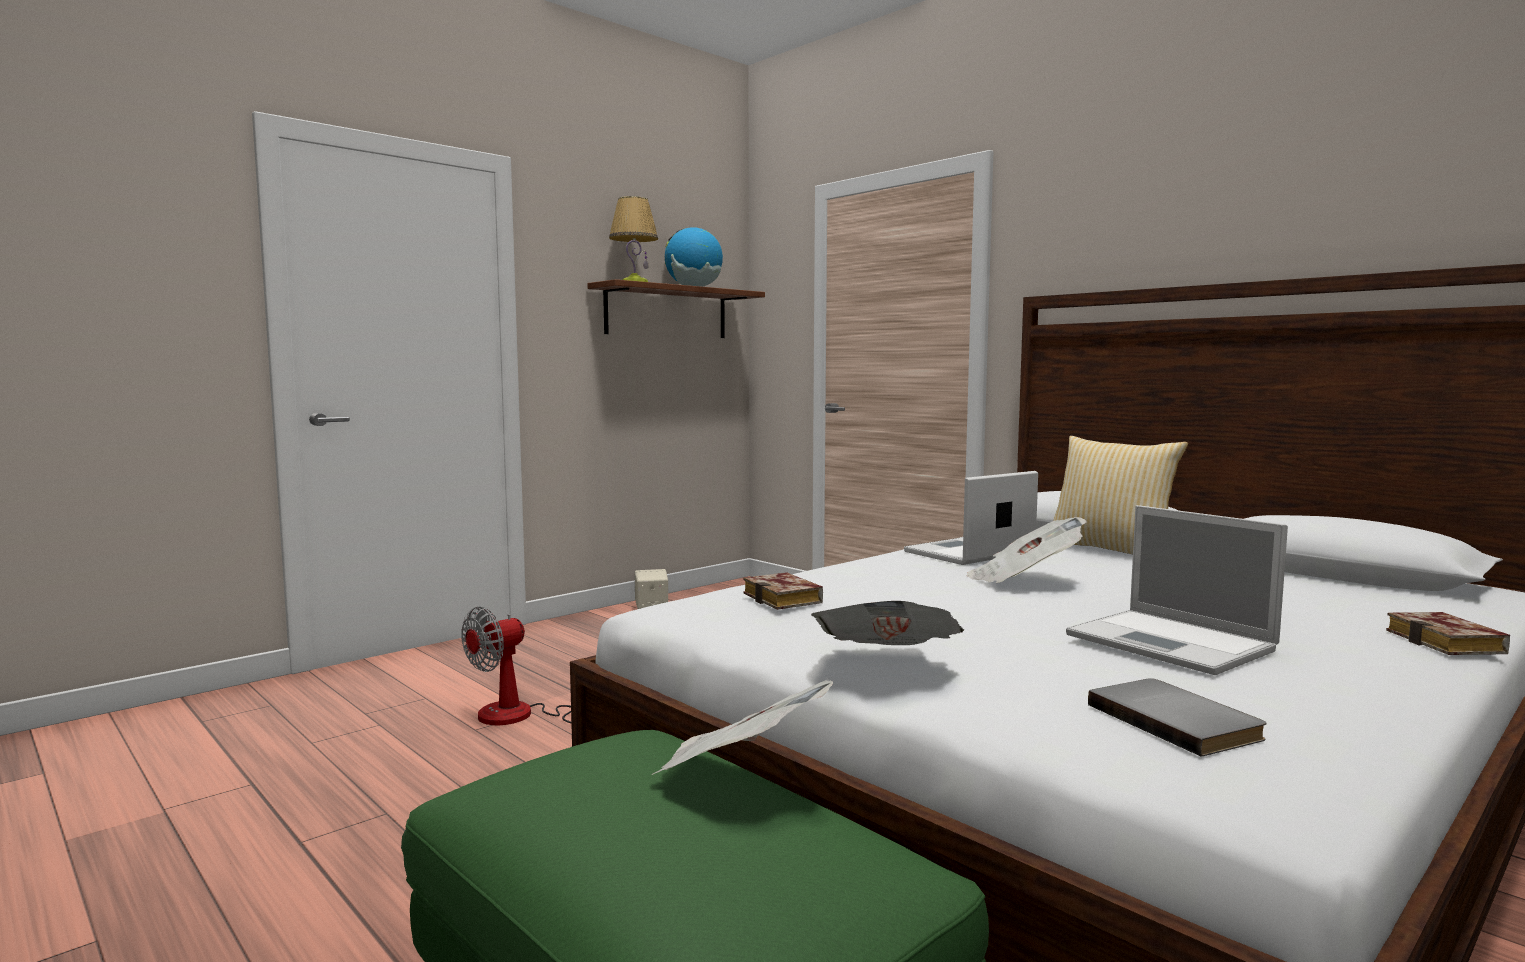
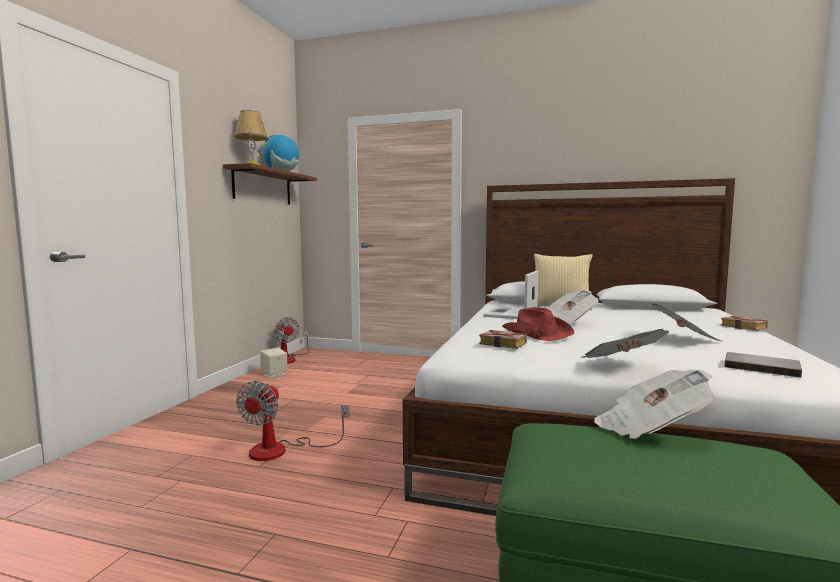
camera: 30 degrees left, 0 degrees up
laptop [1066,505,1288,675] -> newspaper [650,303,721,341]
none -> fan [274,317,309,364]
none -> red hat [502,307,574,341]

